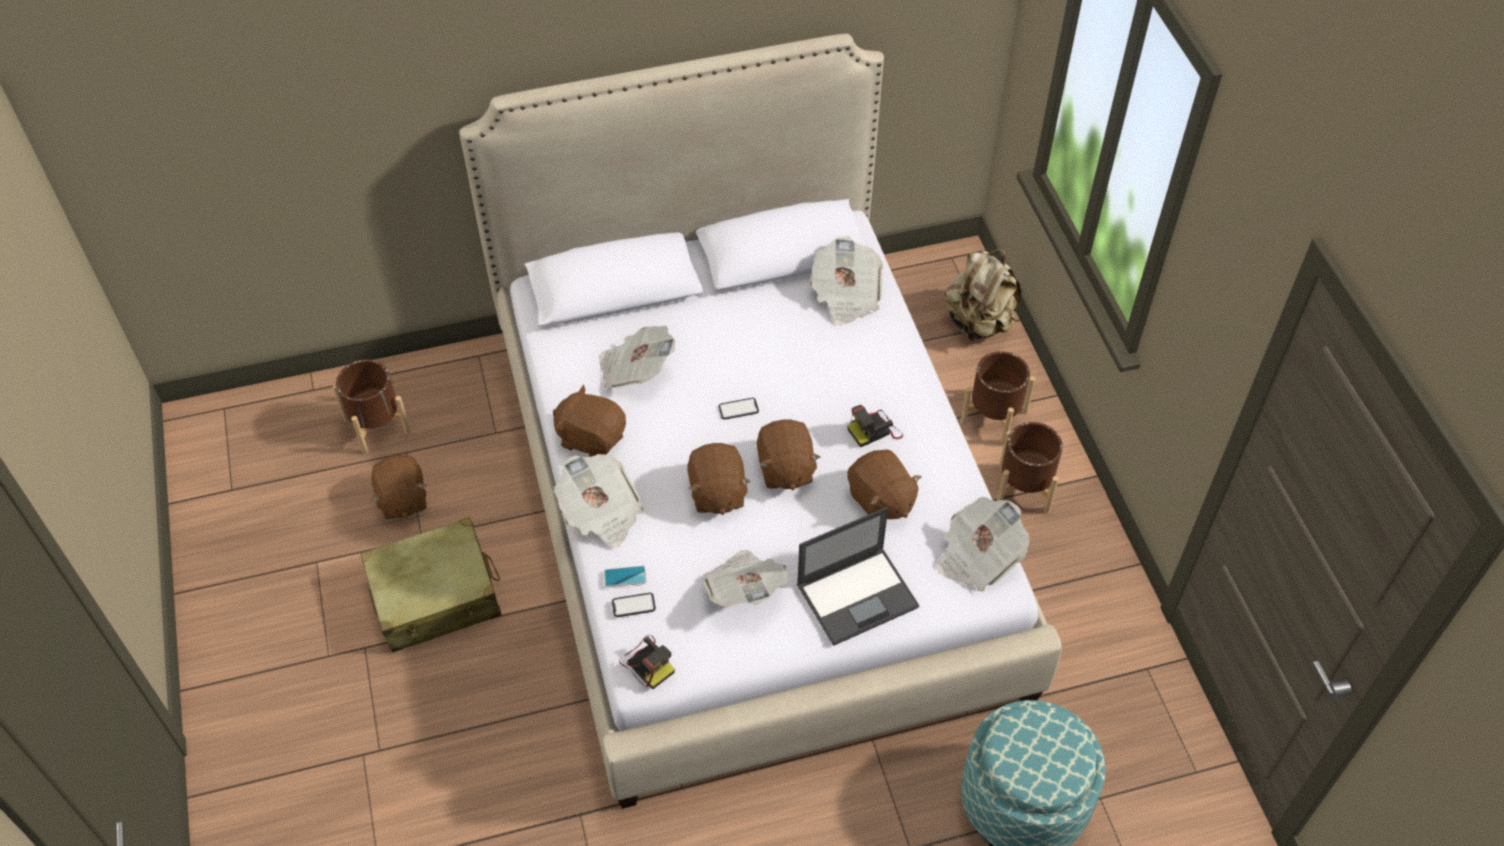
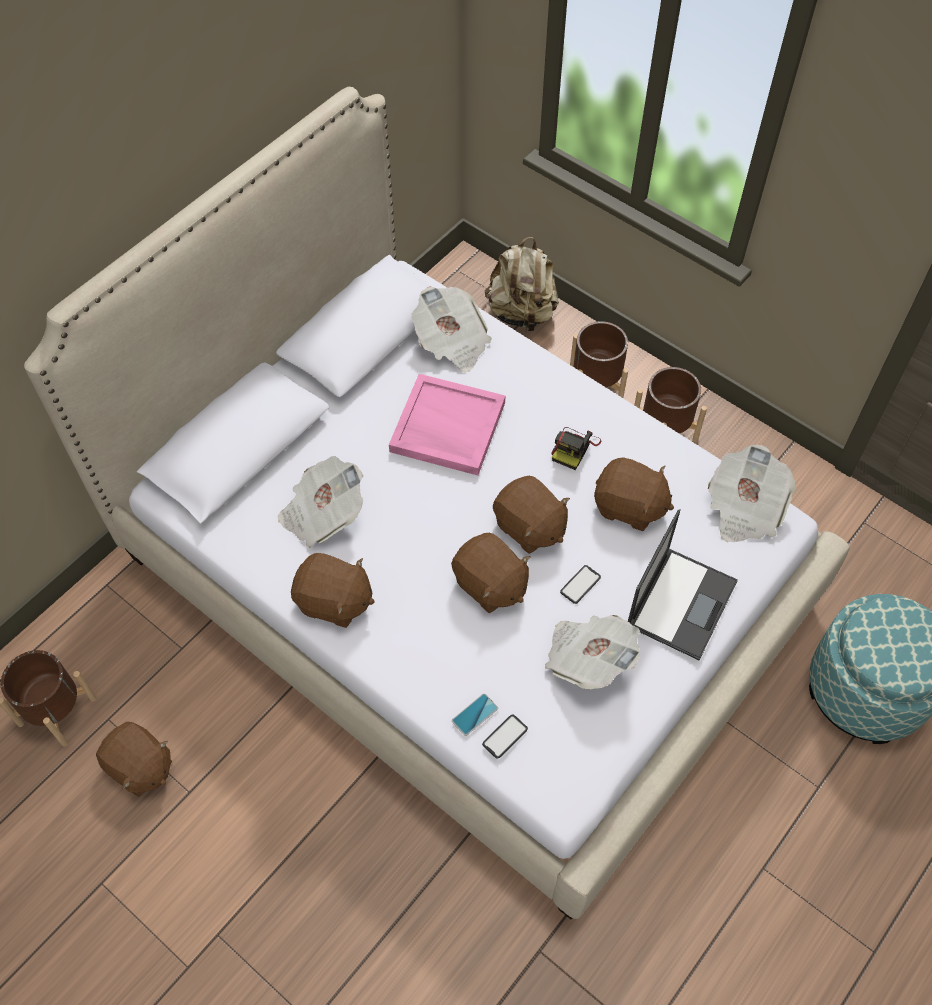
camera: 35 degrees left, 5 degrees up
beige suitcase [361,517,501,653] -> none
brown plush toy [553,385,626,457] -> brown plush toy turned 150 degrees counterclockwise [291,553,375,628]
newspaper [554,454,644,548] -> none
camera [619,635,675,689] -> none
phone [718,398,759,420] -> phone moved to [560,565,601,604]
none -> pink tray [389,374,505,476]

